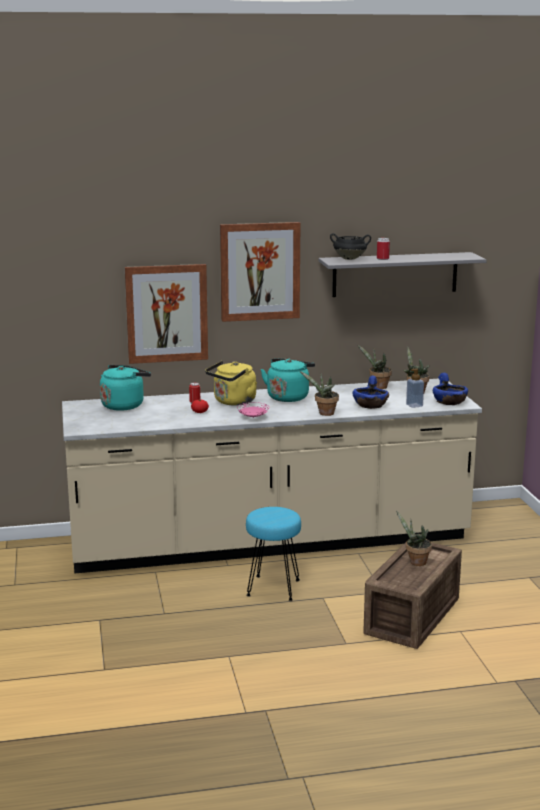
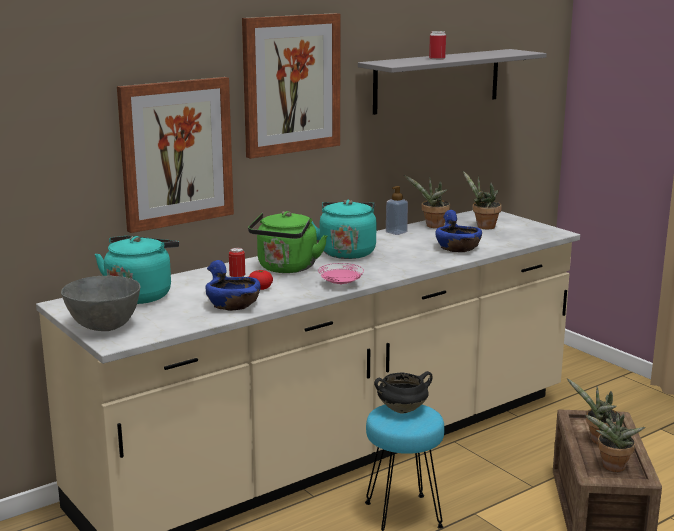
camera: 25 degrees left, 0 degrees up
yellow kettle [205,361,257,405] -> green kettle [248,211,327,273]
potted plant [300,371,339,416] -> potted plant moved to [585,413,645,472]
black cooking pot [330,233,371,260] -> black cooking pot moved to [374,371,433,414]
soap dispenser [406,369,424,408] -> soap dispenser moved to [386,186,408,235]
blue bowl [433,373,468,405] -> blue bowl moved to [205,260,261,311]
none -> grey bowl [61,276,141,331]

